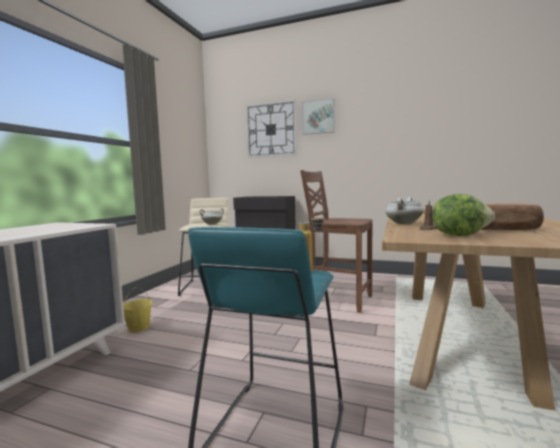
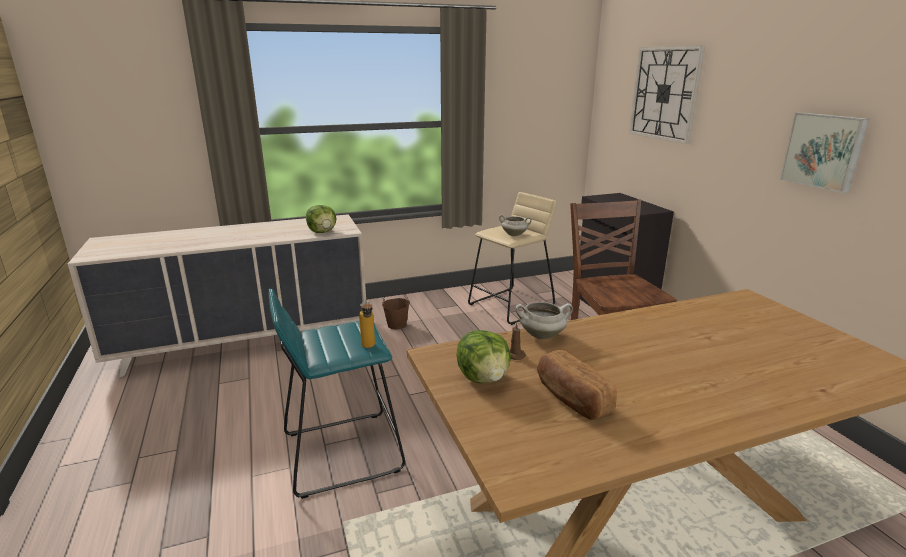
camera: 50 degrees right, 15 degrees up
yellow bucket [123,287,152,332] -> brown bucket [382,288,410,329]
picture [302,98,335,135] -> picture moved to [780,112,869,193]
none -> lettuce [306,205,337,233]

